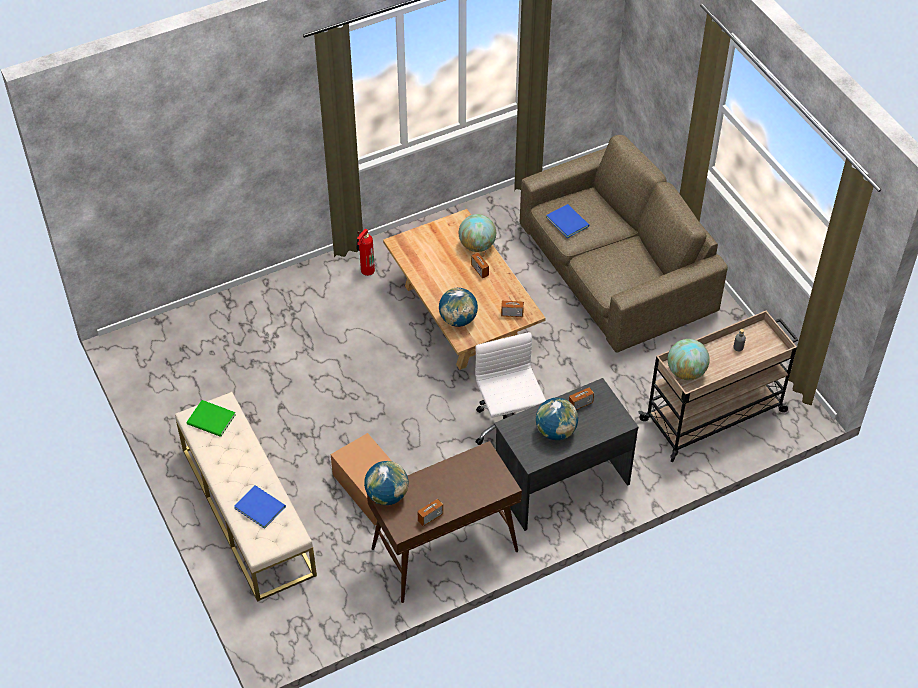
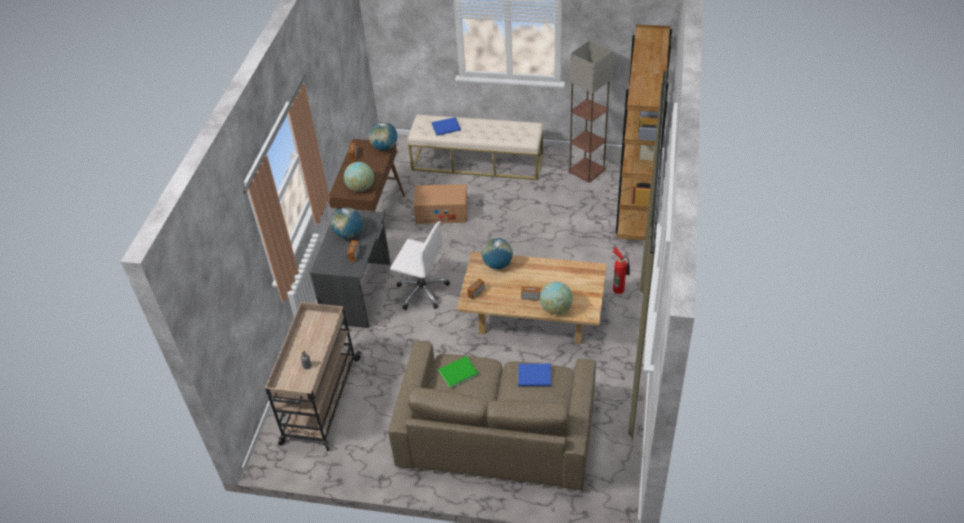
camera: 130 degrees right, 5 degrees down
green book [187,400,236,437] -> green book moved to [438,356,479,388]
globe [668,339,710,380] -> globe moved to [344,162,374,192]
none -> floor lamp [569,41,613,183]
none -> brown bookcase [616,24,672,241]

